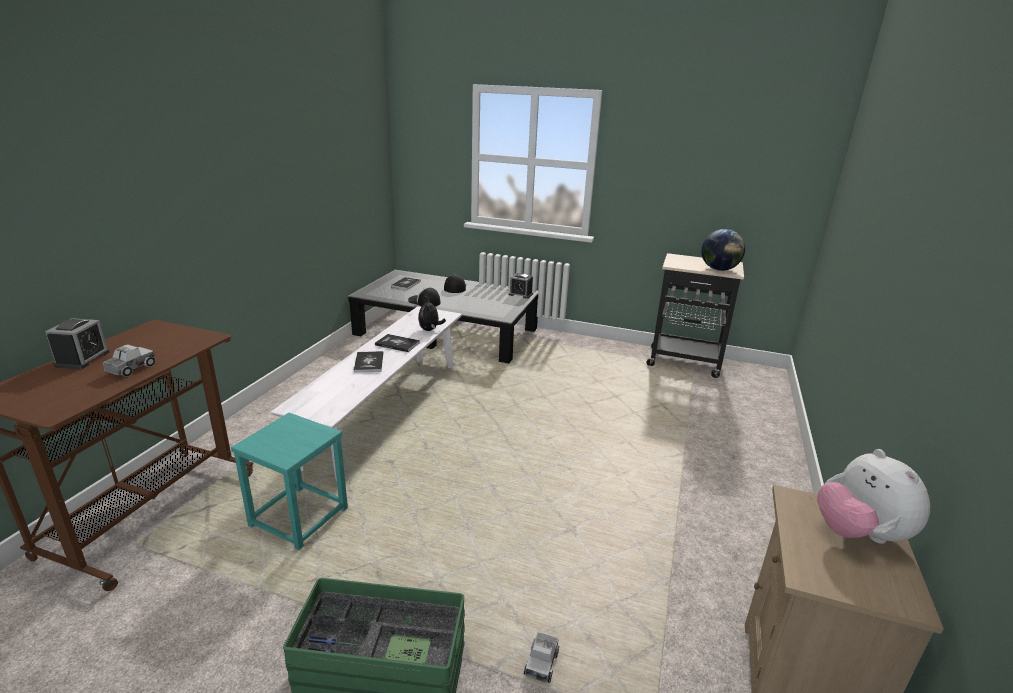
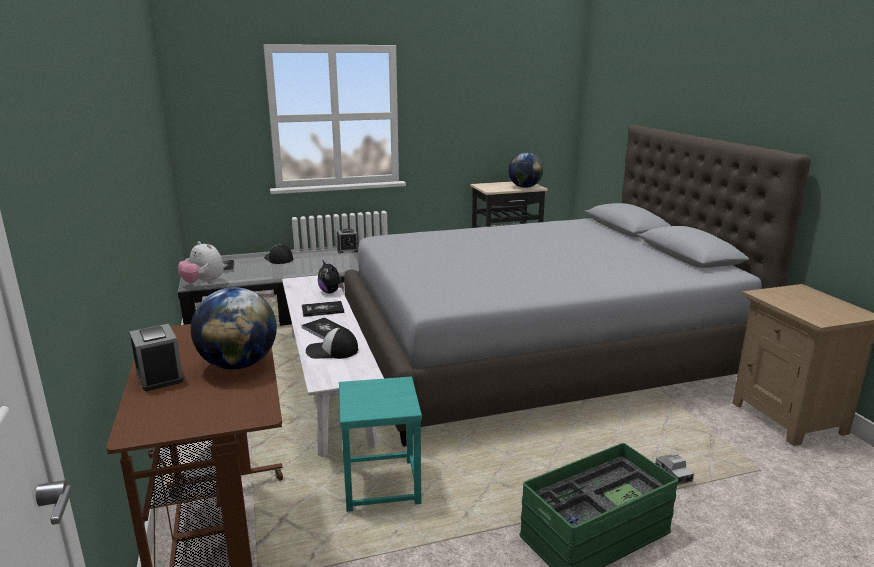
camera: 35 degrees left, 5 degrees down
toy truck [103,344,155,377] -> globe [191,287,277,370]
cap [408,288,440,307] -> cap moved to [306,327,358,359]
plush toy [817,449,930,544] -> plush toy moved to [178,241,224,284]
none -> grey bed [344,125,811,447]

